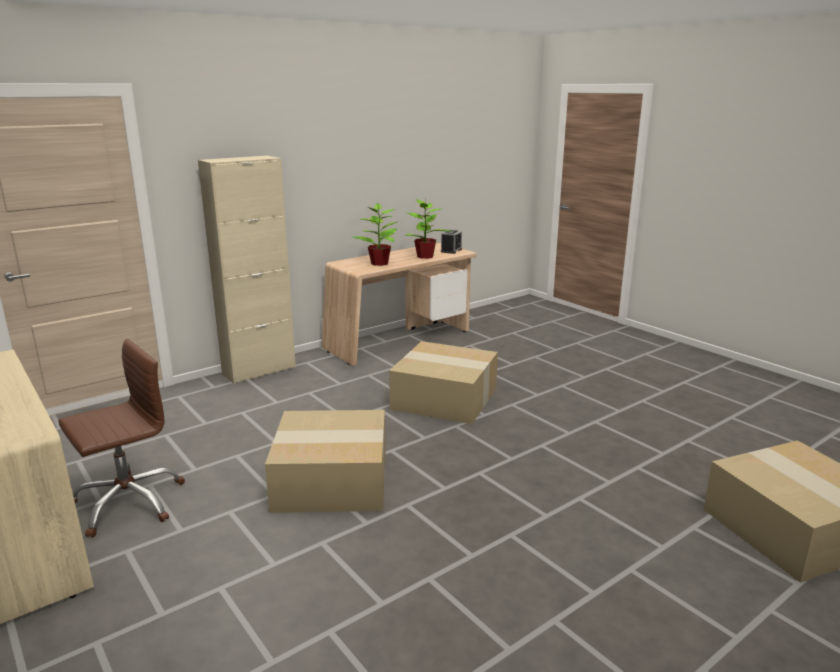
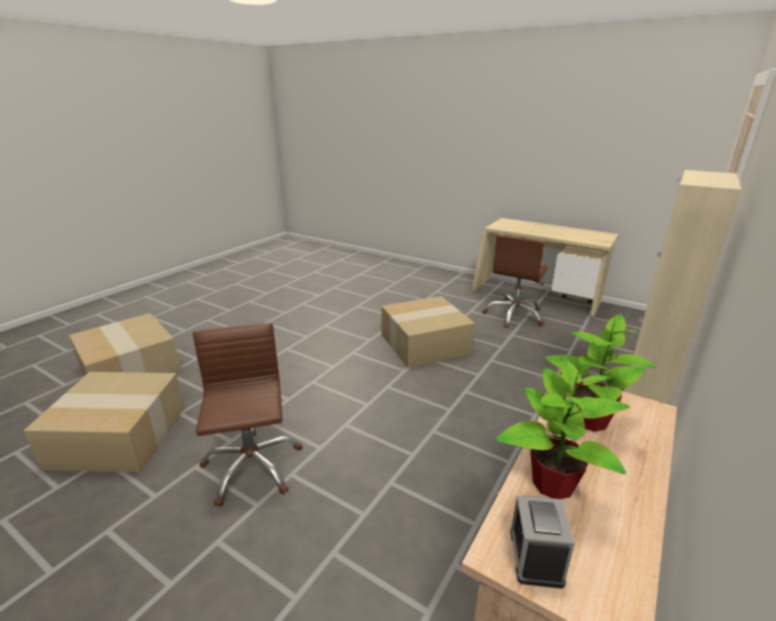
camera: 160 degrees right, 5 degrees up
cardboard box [389,341,498,424] -> cardboard box moved to [24,372,185,472]
none -> brown office chair [193,323,302,507]

